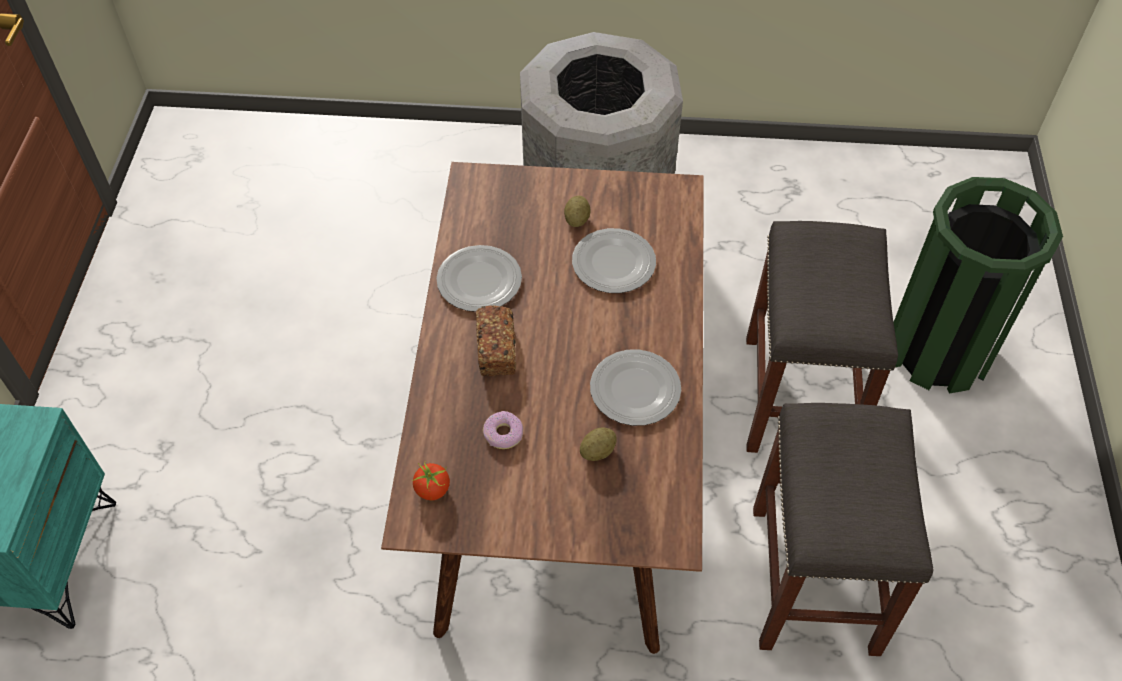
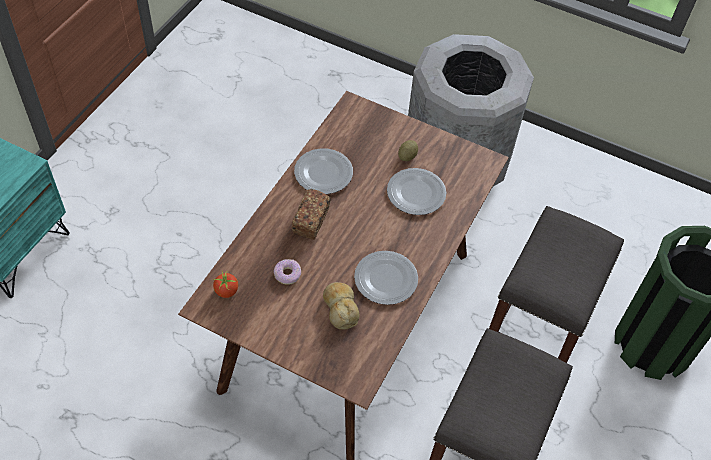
camera: 20 degrees right, 0 degrees up
potato [580,427,617,461] -> bread [323,282,359,330]

